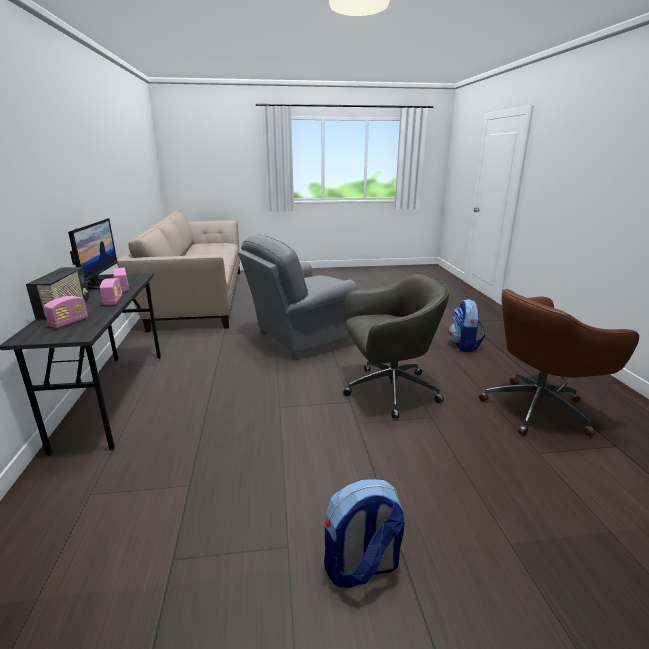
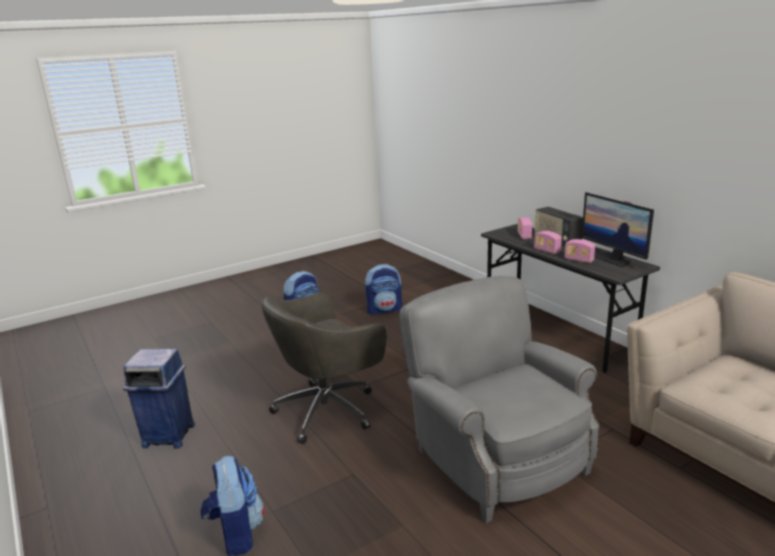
camera: 155 degrees right, 0 degrees up
grey armchair [238,234,358,361] -> grey armchair turned 60 degrees counterclockwise [399,276,600,523]
brown office chair [479,289,639,436] -> blue trash can [123,349,195,449]
none -> backpack [365,264,402,315]

